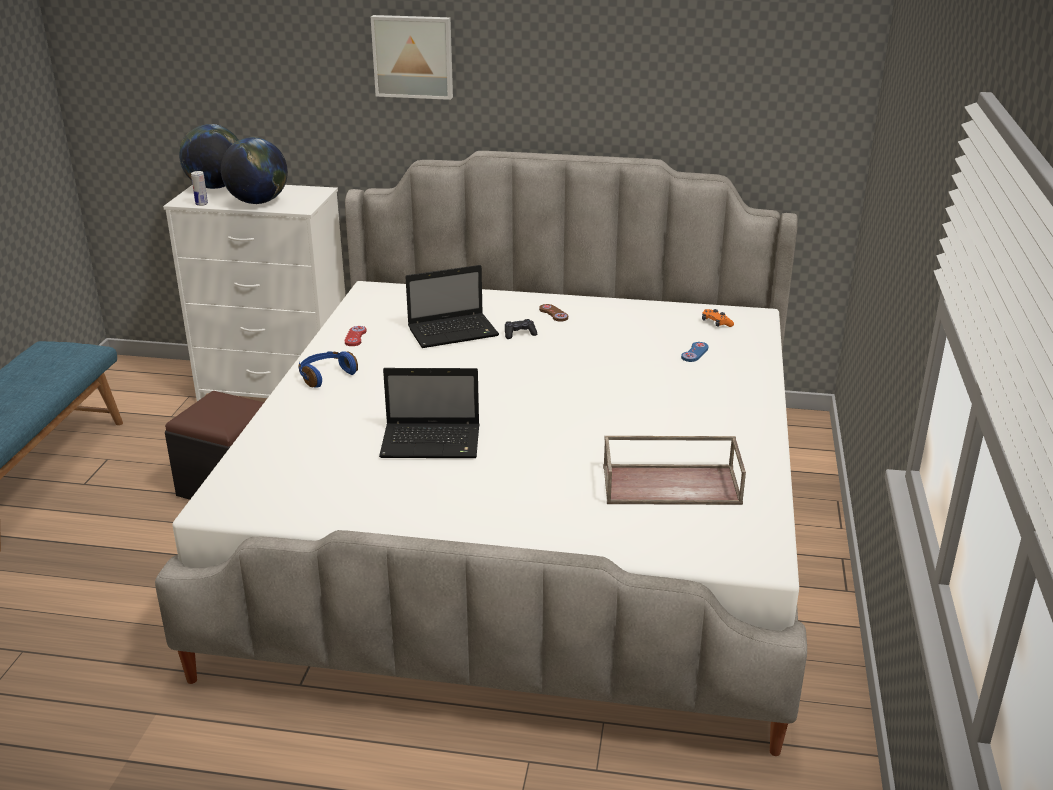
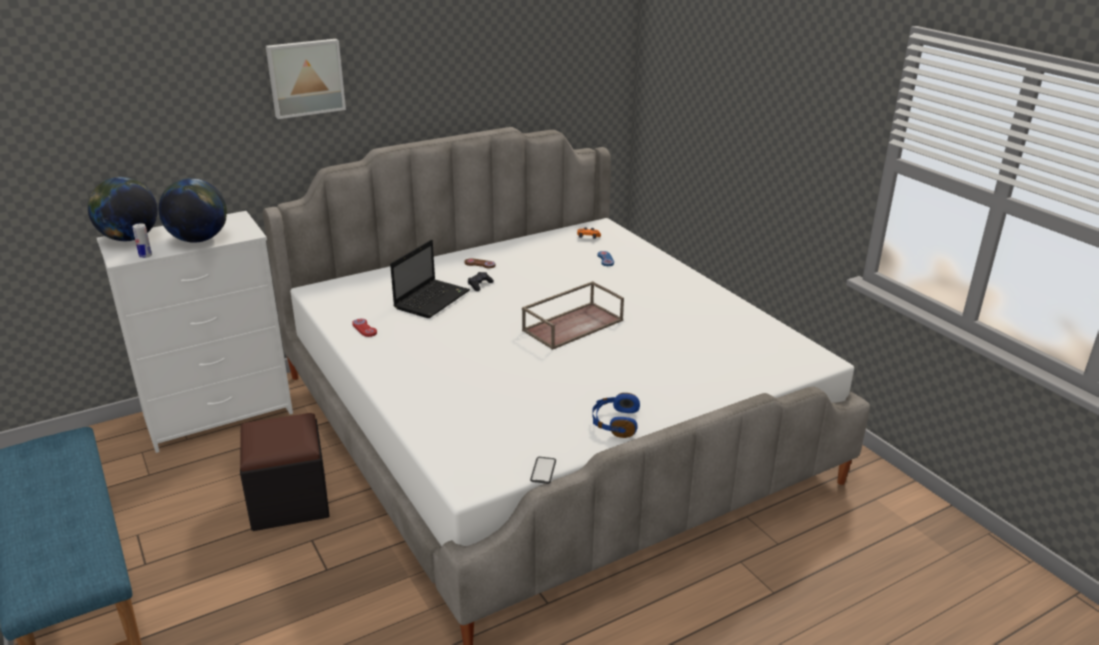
camera: 40 degrees left, 0 degrees up
blue headphones [299,351,358,388] -> blue headphones moved to [592,393,640,438]
laptop [379,368,480,458] -> none
brown tray [603,436,746,505] -> brown tray moved to [522,281,624,350]
none -> phone [530,457,556,484]

